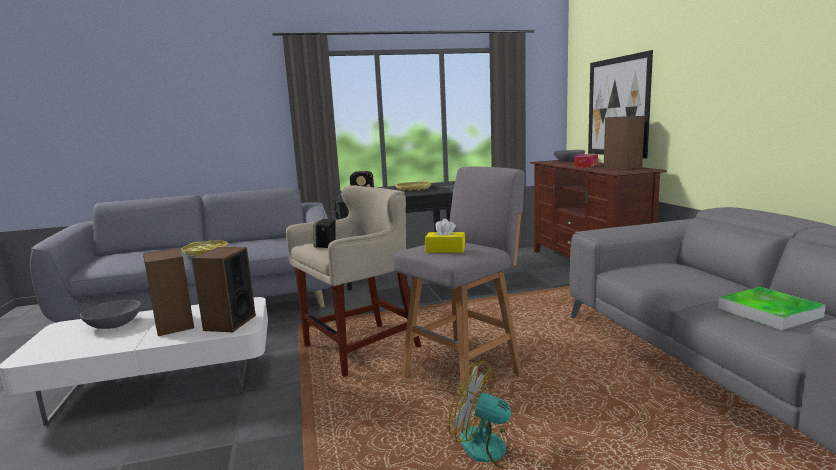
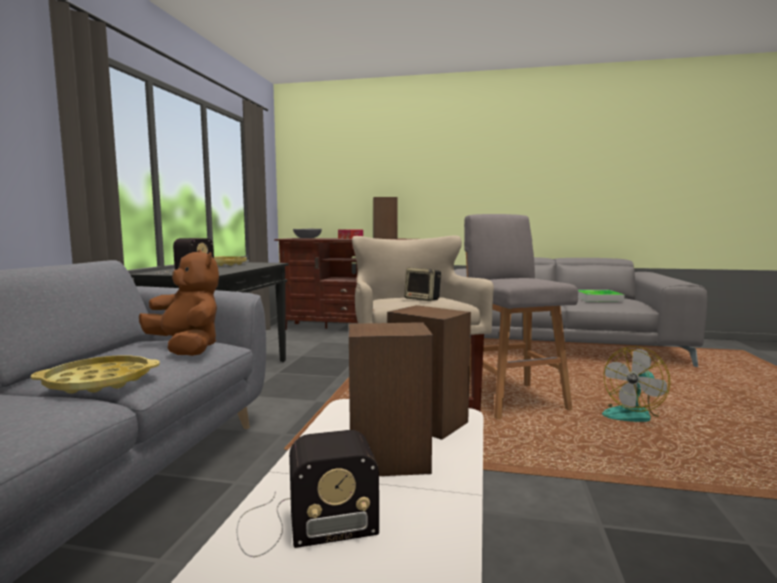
camera: 65 degrees left, 5 degrees down
grey bowl [80,300,141,329] -> radio [237,430,379,557]
yellow tissue box [425,219,465,253] -> none
picture [588,50,653,158] -> none
none -> brown plush toy [139,249,219,356]

